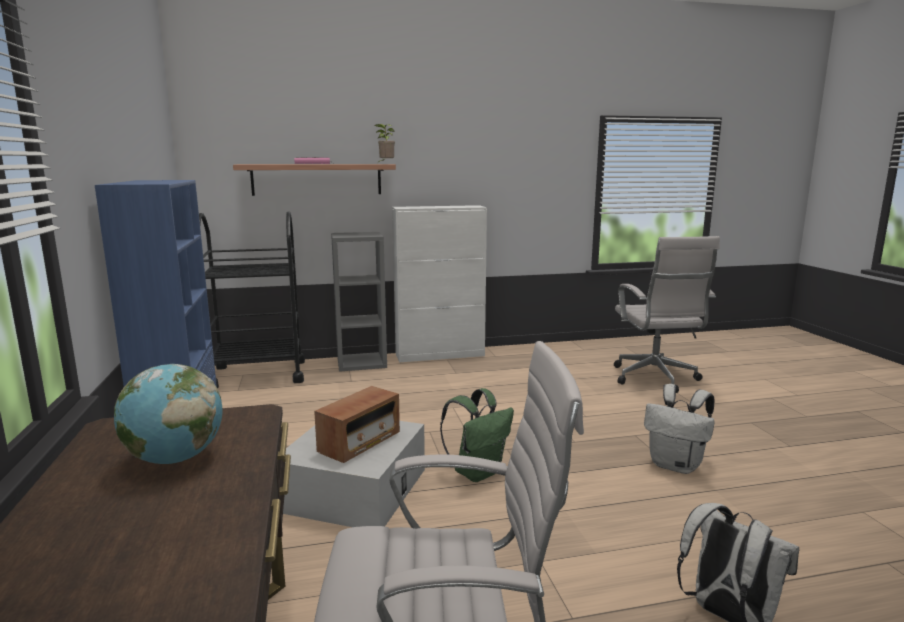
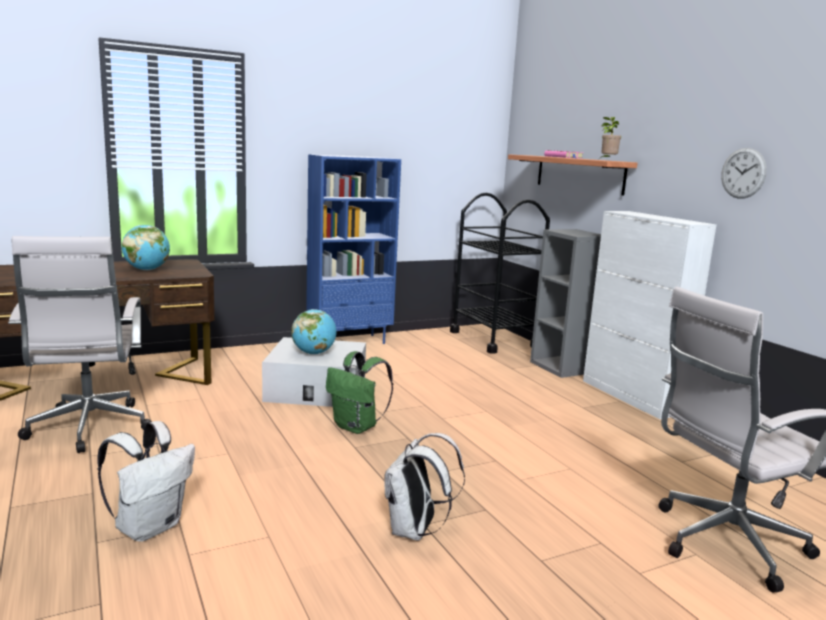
camera: 75 degrees right, 0 degrees up
radio [314,386,400,463] -> globe [291,309,337,355]
none -> wall clock [721,148,767,199]

